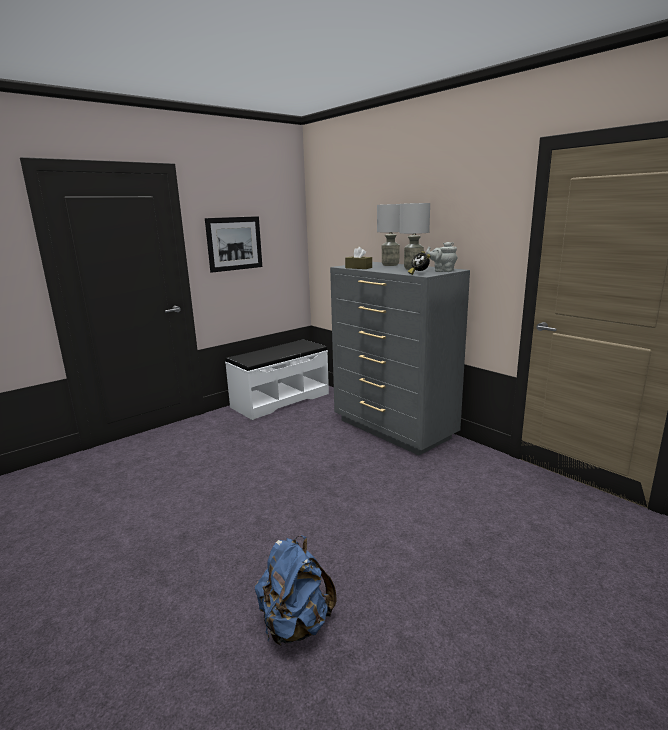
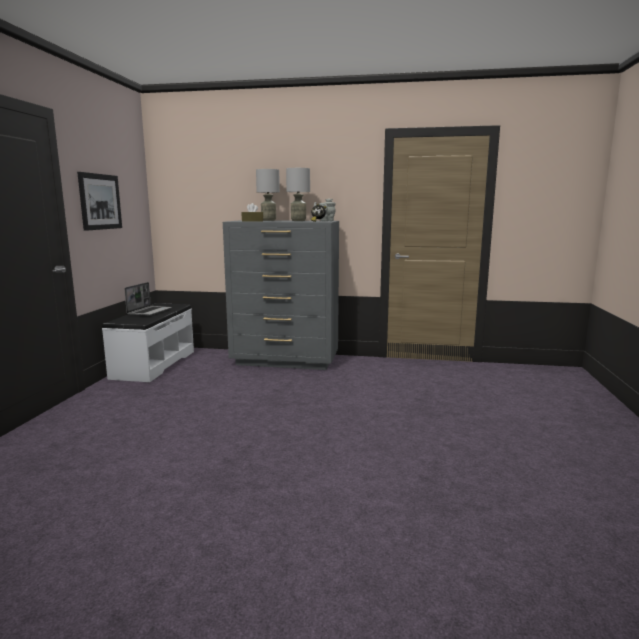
camera: 40 degrees left, 5 degrees down
blue backpack [255,535,336,646] -> none
none -> laptop [125,282,172,316]

